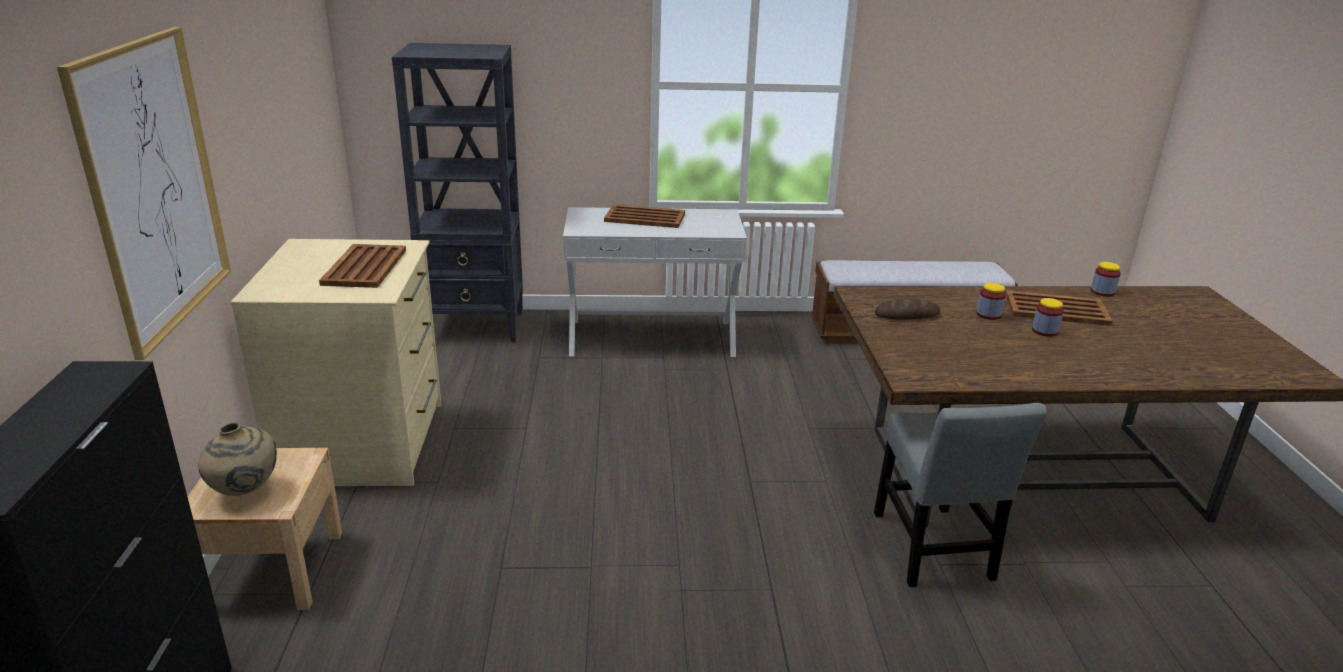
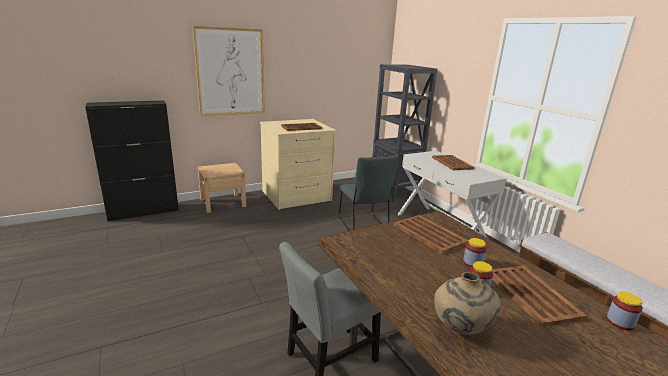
camera: 65 degrees right, 5 degrees down
beige vase [198,422,277,496] -> beige vase moved to [434,272,500,335]
bread [875,299,940,320] -> brown tray [394,215,469,254]
none -> grey chair [339,156,399,231]

